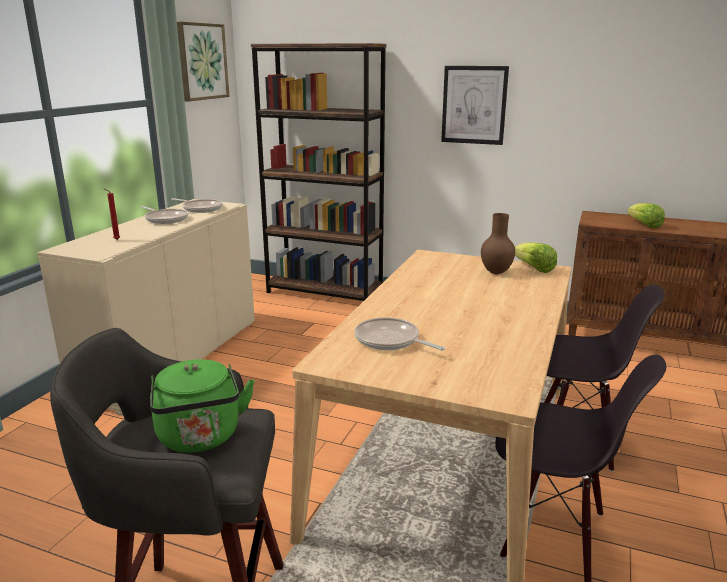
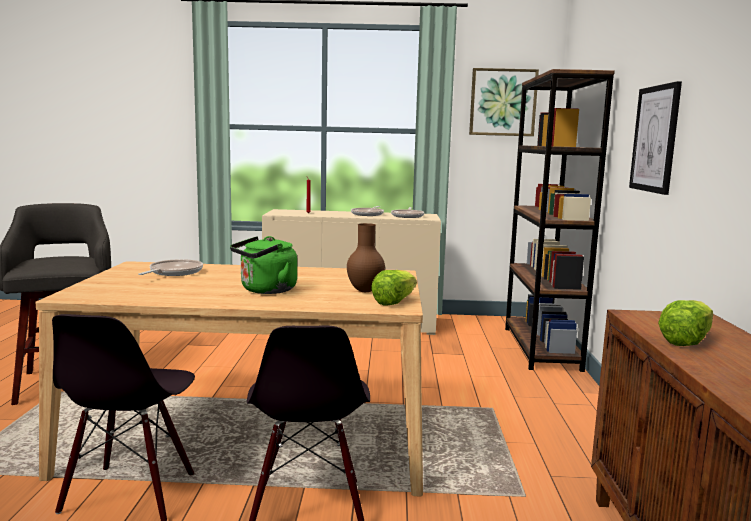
camera: 70 degrees right, 10 degrees down
green kettle [150,359,255,453] -> green kettle moved to [230,236,297,294]

